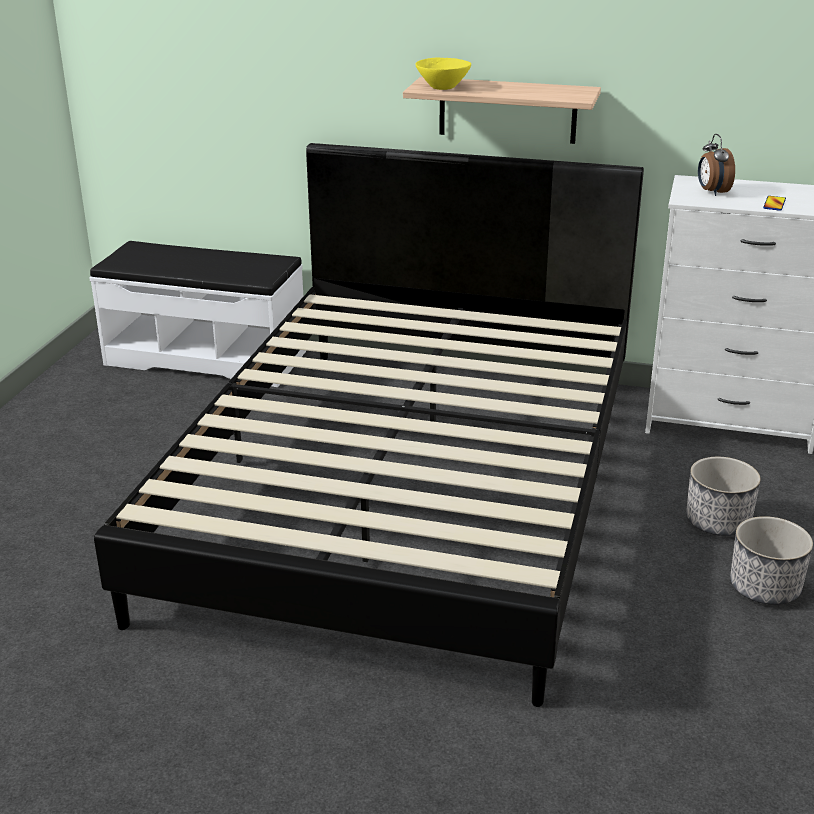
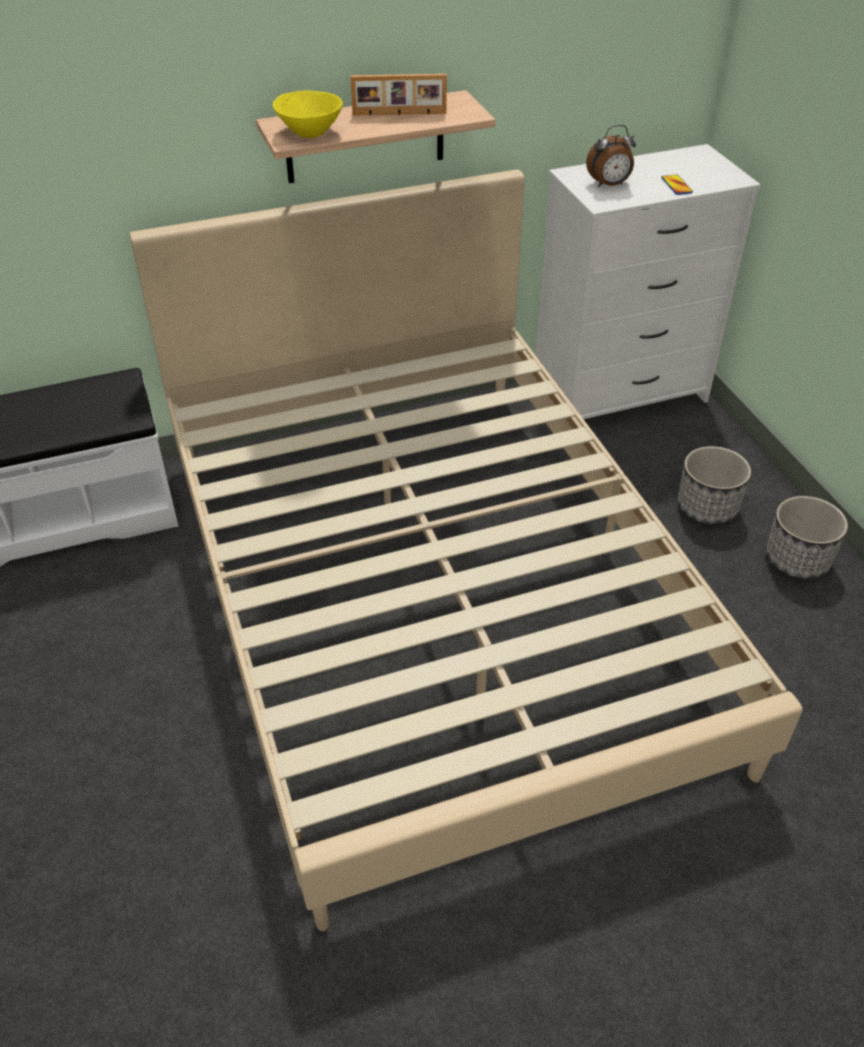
camera: 35 degrees left, 15 degrees up
black bed [94,143,644,707] -> beige bed [130,169,802,931]
alarm clock [698,134,735,196] -> alarm clock turned 60 degrees counterclockwise [586,125,636,187]
none -> picture frame [351,74,447,116]

